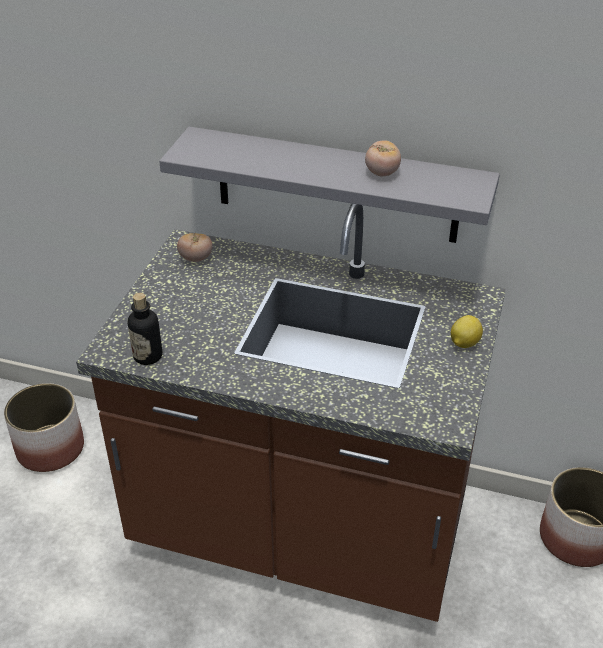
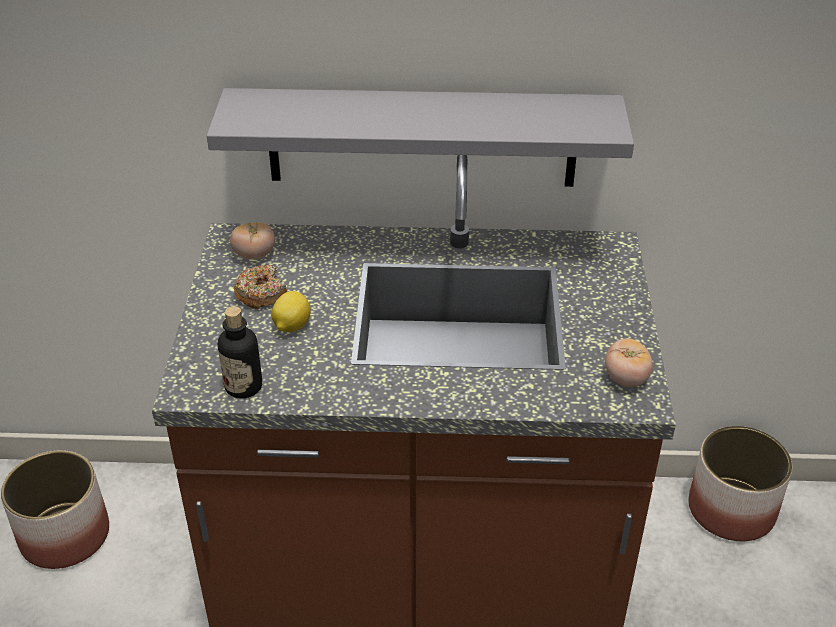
camera: 15 degrees left, 0 degrees up
tomato [365,141,401,176] -> tomato moved to [605,338,653,387]
lemon [451,315,483,348] -> lemon moved to [271,291,311,332]
none -> donut [234,265,287,309]

